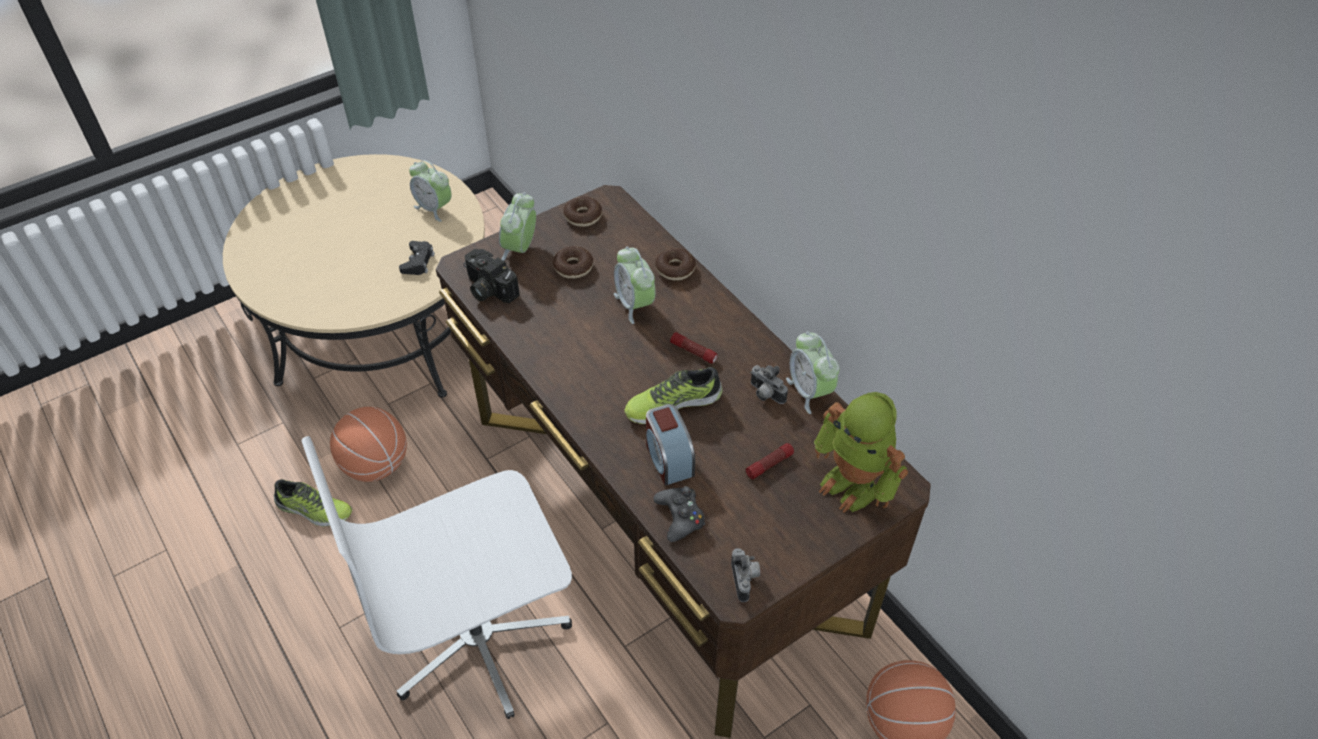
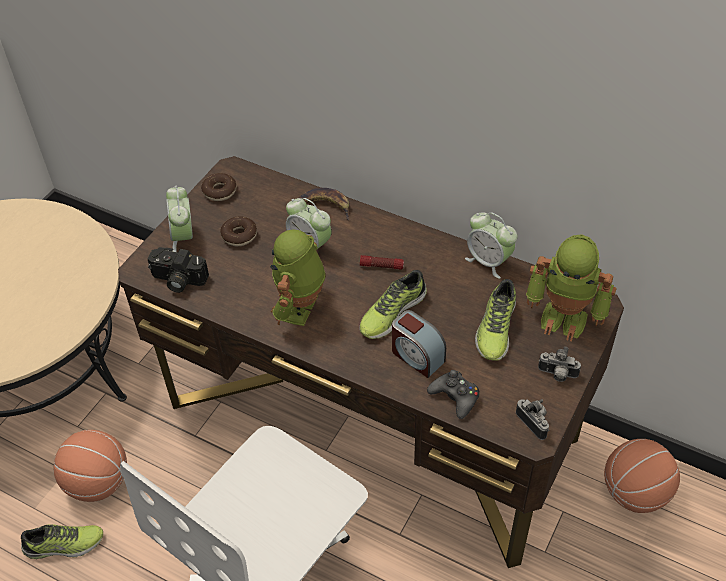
camera: 25 degrees left, 0 degrees up
black game controller [399,241,435,275] -> none
alarm clock [409,160,452,222] -> none
donut [655,248,696,281] -> banana [299,188,349,220]
flashlight [746,443,794,479] -> shoe [475,279,516,361]
camera [750,365,788,404] -> camera moved to [538,347,581,382]
none -> toy robot [270,229,326,326]

